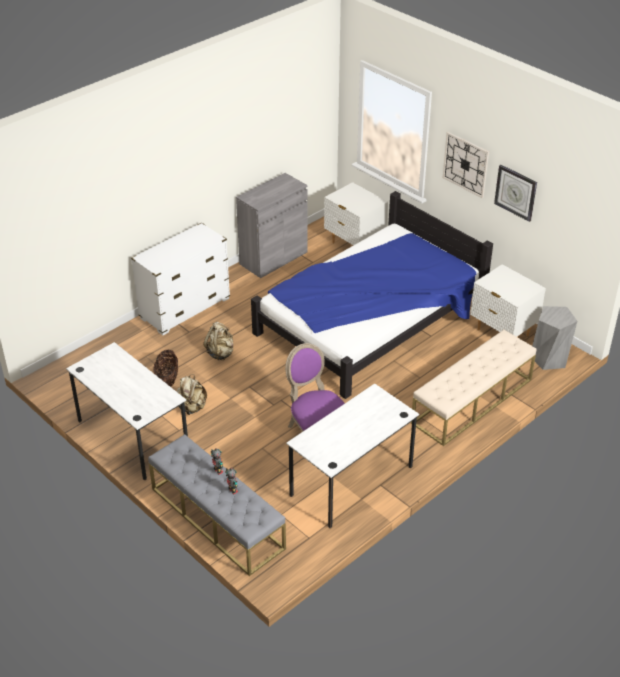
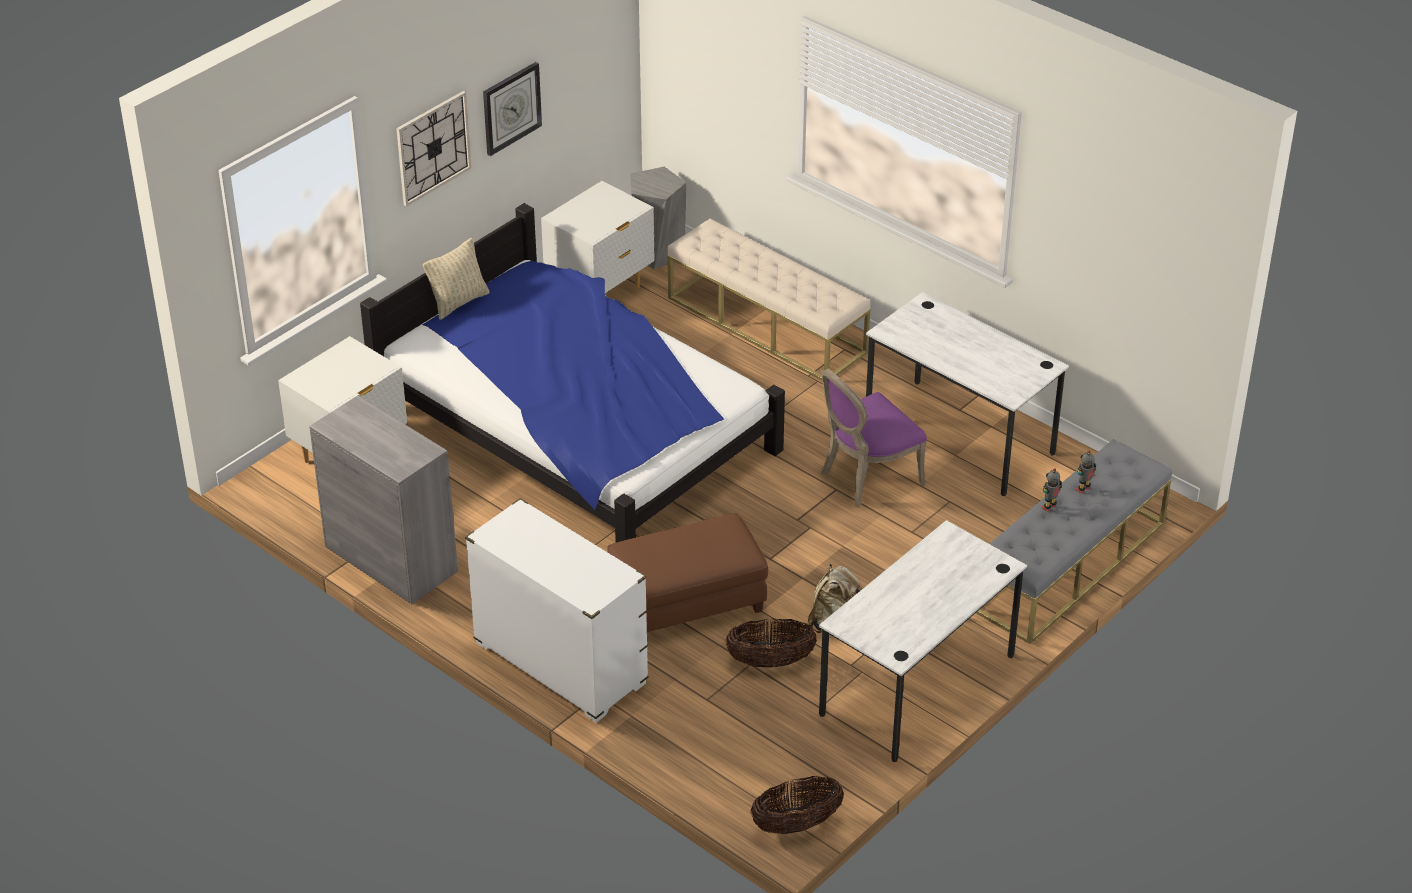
camera: 95 degrees left, 0 degrees up
beige backpack [204,322,234,360] -> brown ottoman [607,514,768,632]
none -> beige pillow [423,238,490,320]
none -> basket [750,776,844,834]

